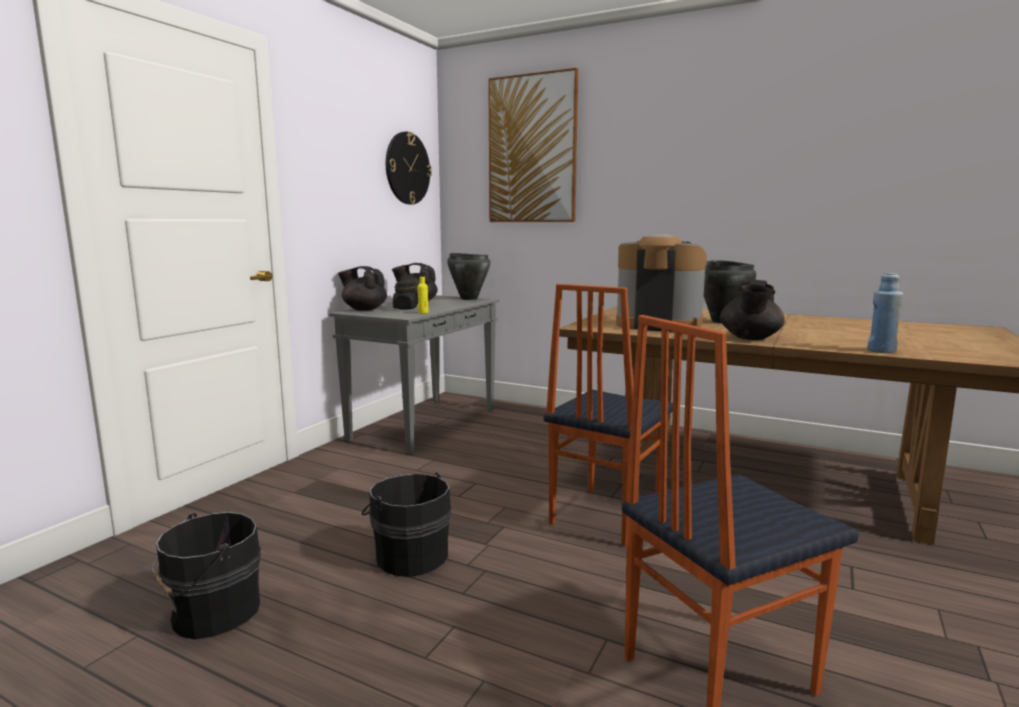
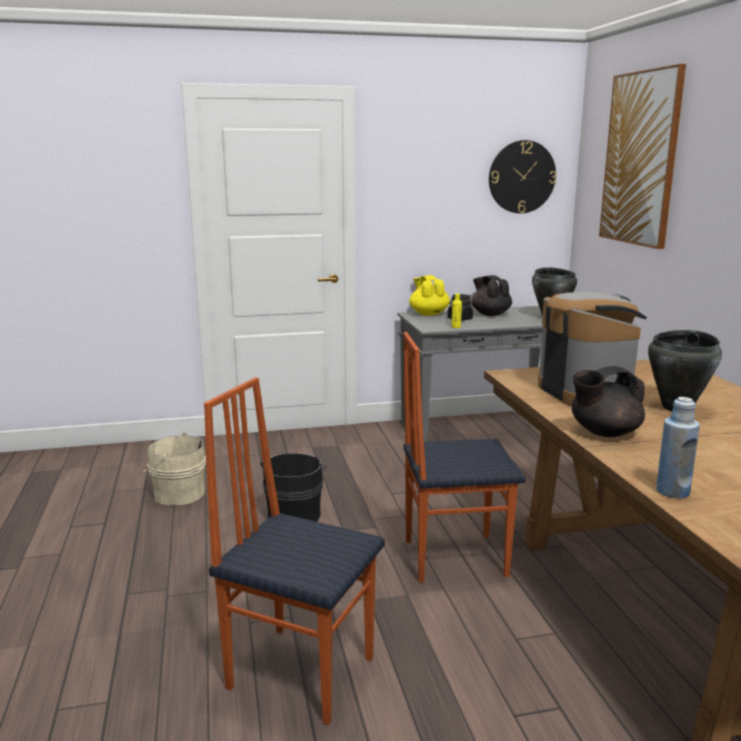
camera: 50 degrees right, 5 degrees up
black bucket [152,512,261,640] -> beige bucket [143,432,206,506]
black teapot [338,266,387,311] -> yellow teapot [409,275,450,316]

